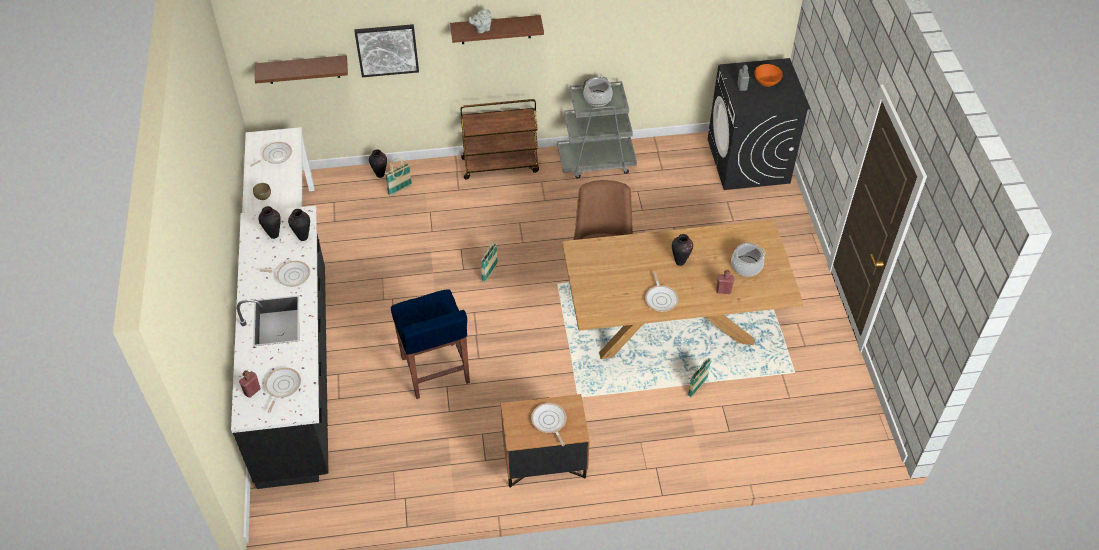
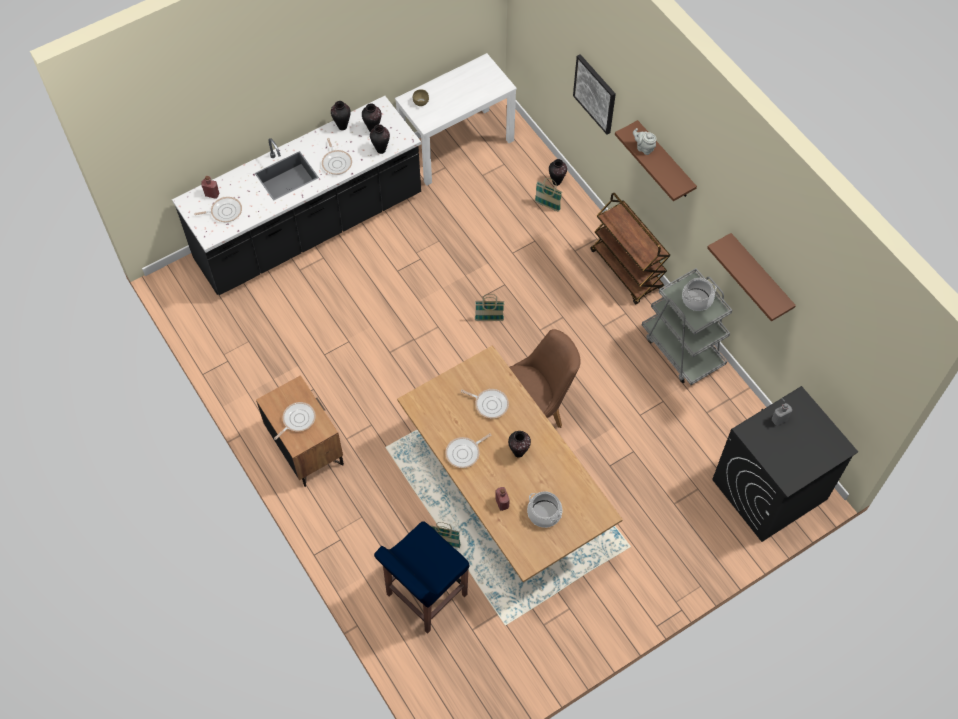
camera: 65 degrees right, 10 degrees up
frying pan [250,142,292,167] -> frying pan moved to [461,389,509,418]
brown shelf [255,55,348,84] -> brown shelf moved to [707,233,796,322]
blue stool [391,289,470,399] -> blue stool moved to [374,521,470,634]
orange bowl [754,64,783,87] -> none
none -> vase [331,101,351,130]

